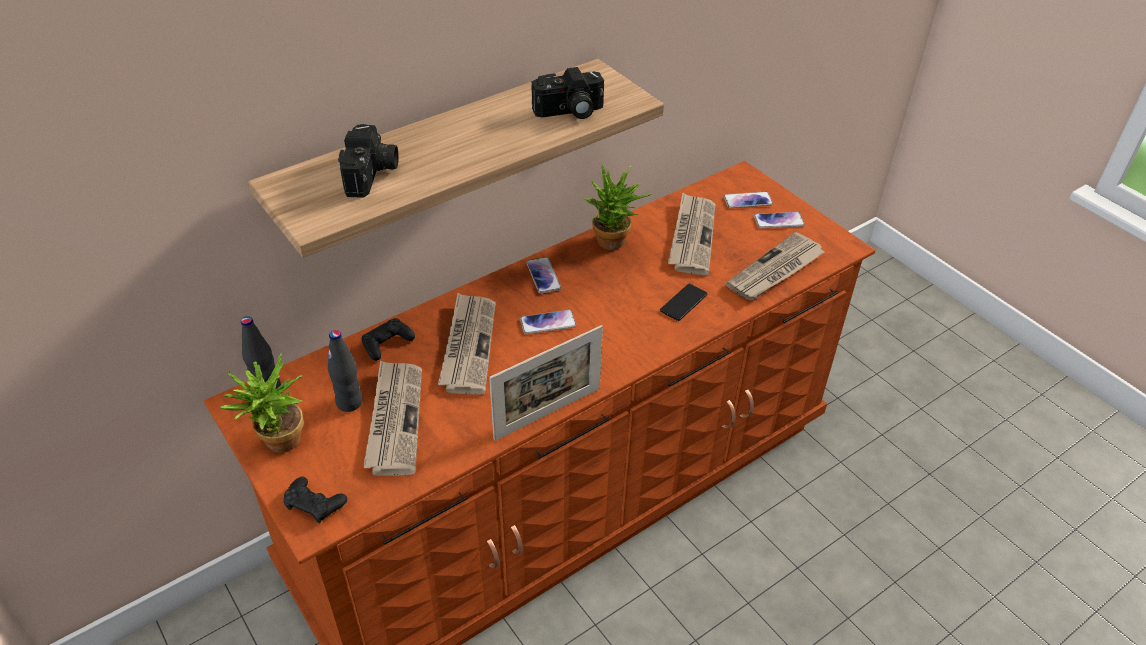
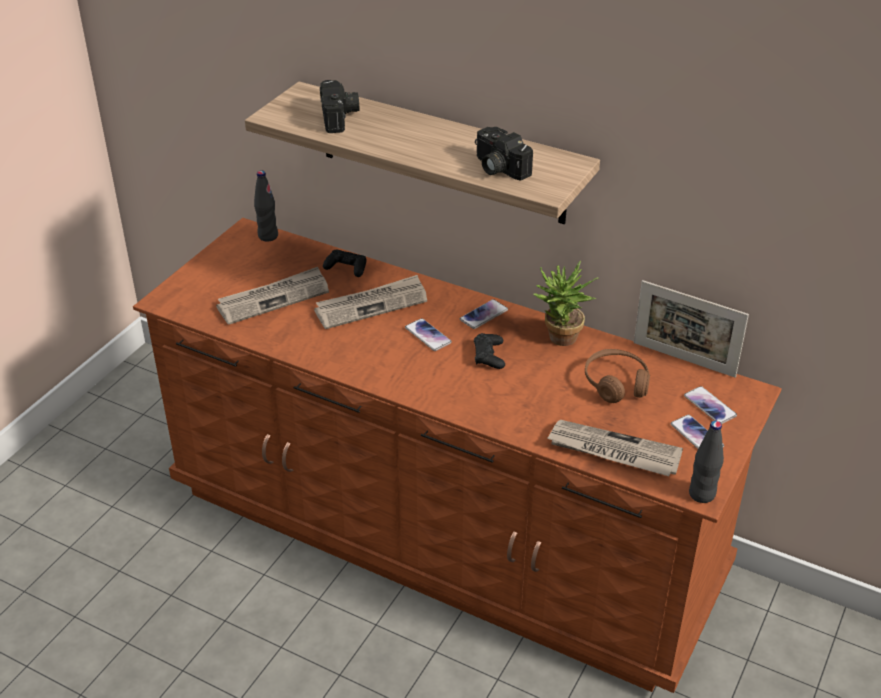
camera: 65 degrees right, 5 degrees down
potted plant [220,353,304,453] -> none
black game controller [284,477,347,523] -> black game controller moved to [474,333,505,369]
black bottle [328,330,363,412] -> black bottle moved to [689,421,724,503]
camera [338,124,399,198] -> camera turned 75 degrees counterclockwise [320,80,359,133]
picture frame [489,325,603,441] -> picture frame moved to [634,280,749,378]
phone [660,284,708,321] -> none
newspaper [668,193,715,275] -> brown headphones [585,349,650,403]

